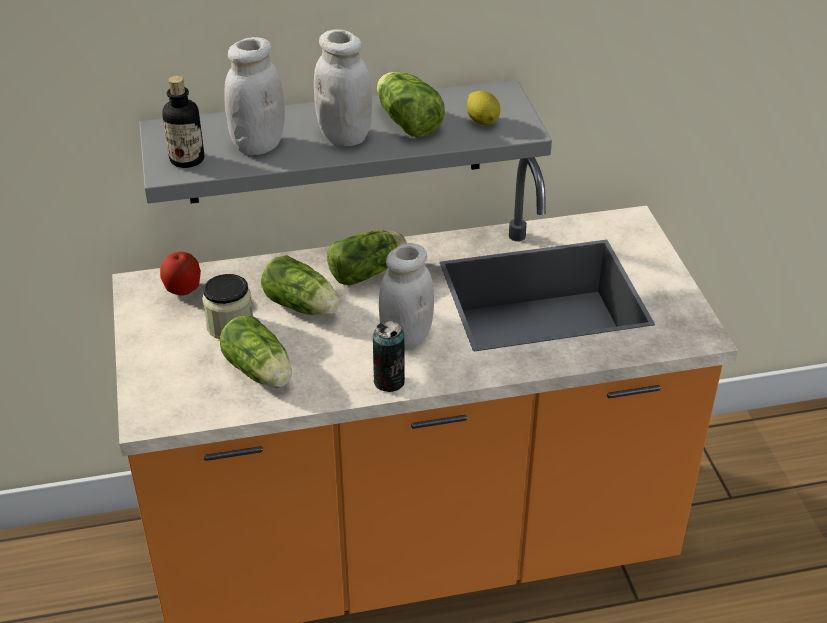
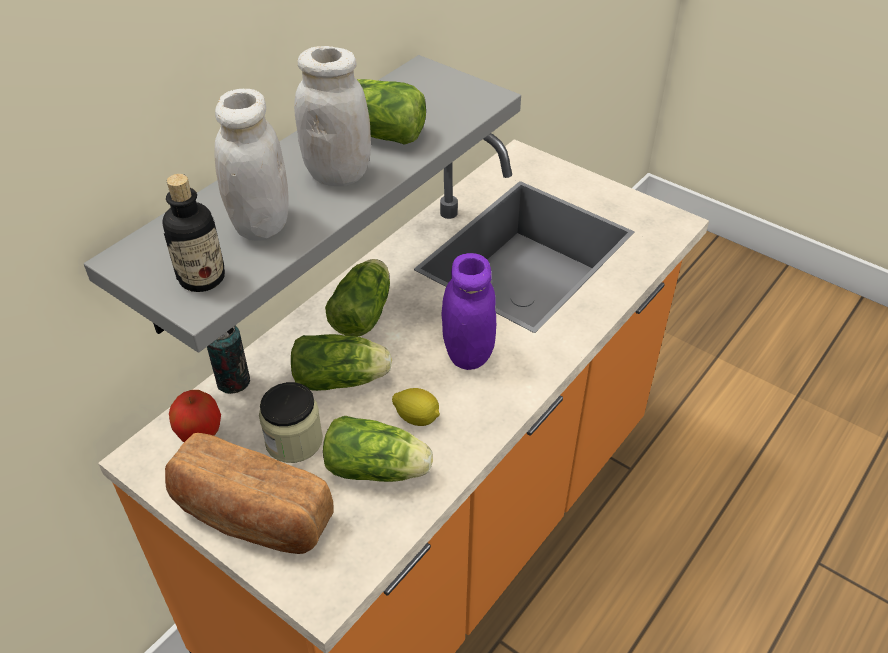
camera: 40 degrees left, 5 degrees up
can [373,321,405,392] -> can moved to [207,326,250,394]
white jar [379,243,434,350] -> purple jar [441,253,496,370]
lemon [467,91,500,125] -> lemon moved to [392,388,440,426]
none -> bread [165,433,333,554]

